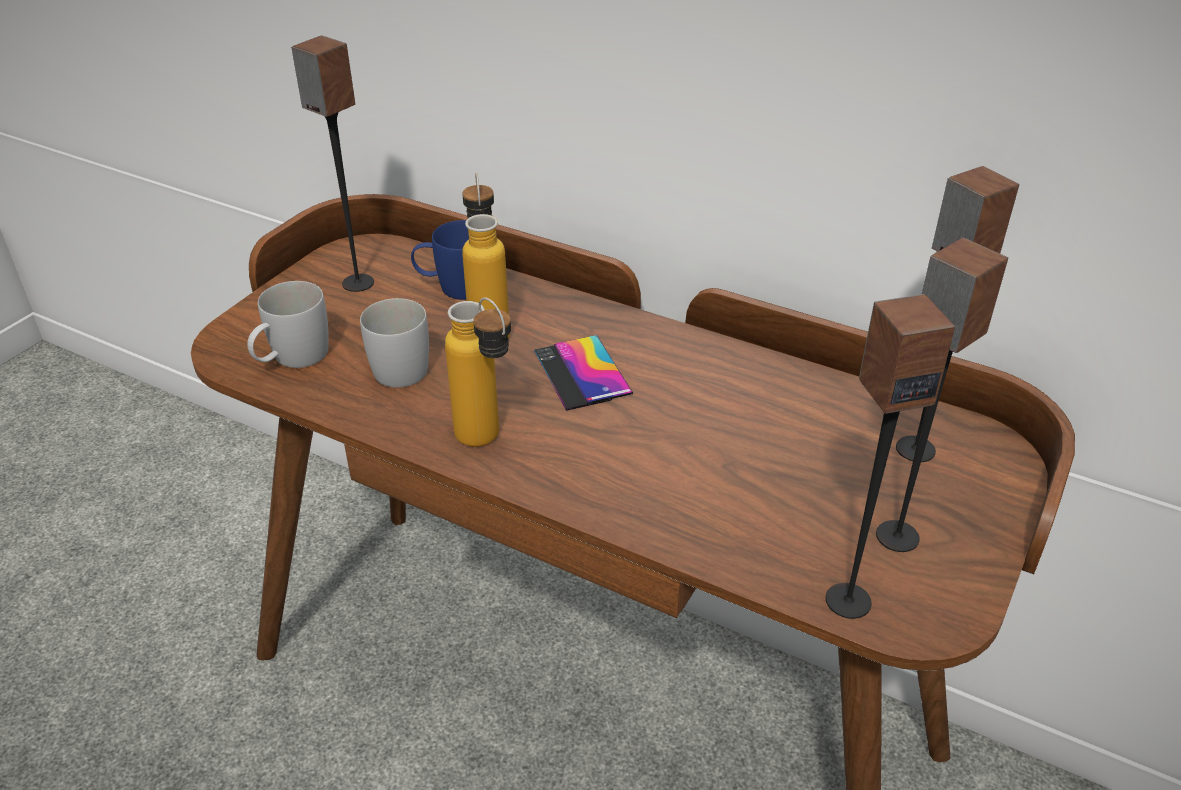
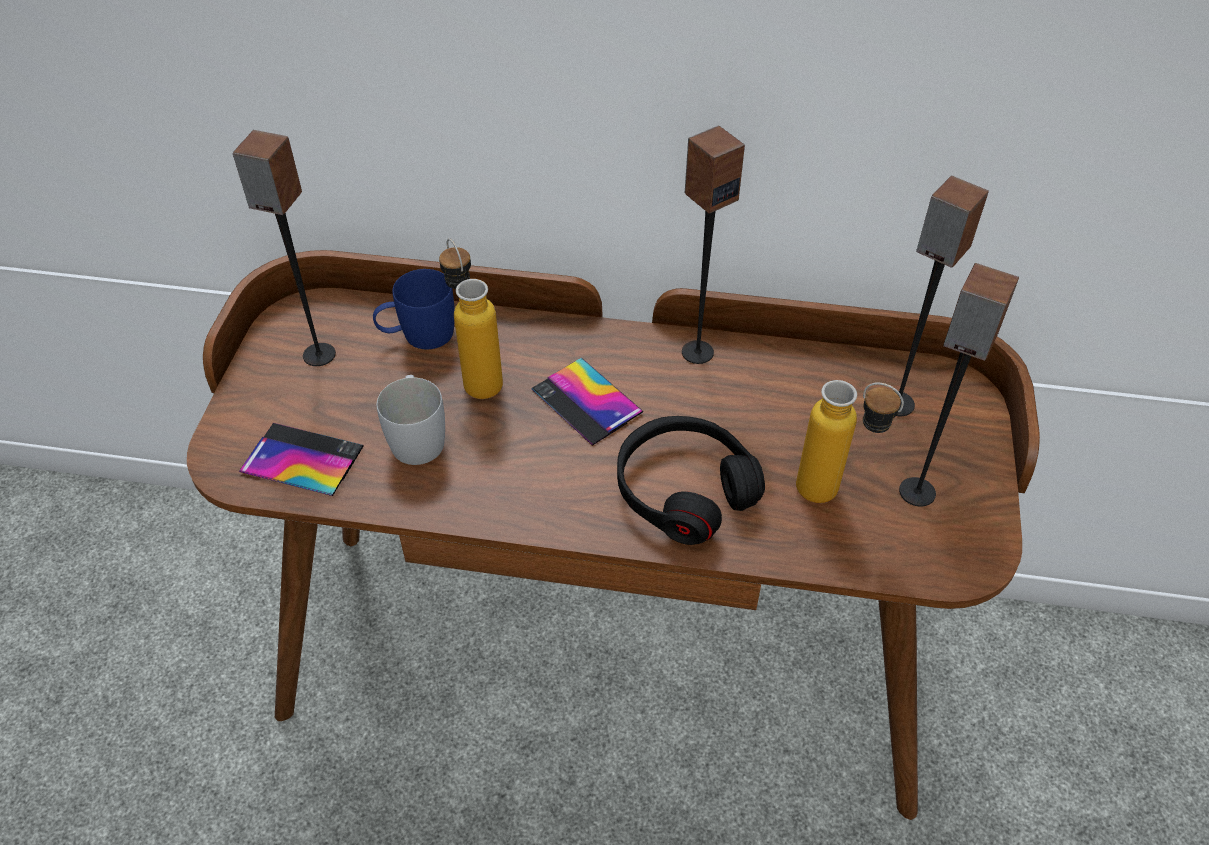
camera: 20 degrees left, 10 degrees up
white mug [247,281,329,368] -> phone [239,423,364,496]
bottle [445,297,511,447] -> bottle moved to [796,380,904,503]
speaker [826,294,955,619] -> speaker moved to [682,126,745,364]
none -> black headphones [617,416,765,545]

